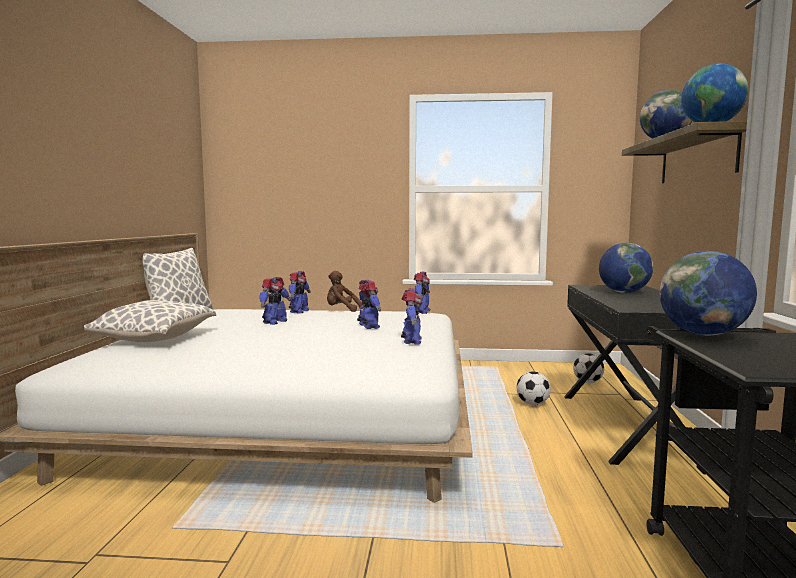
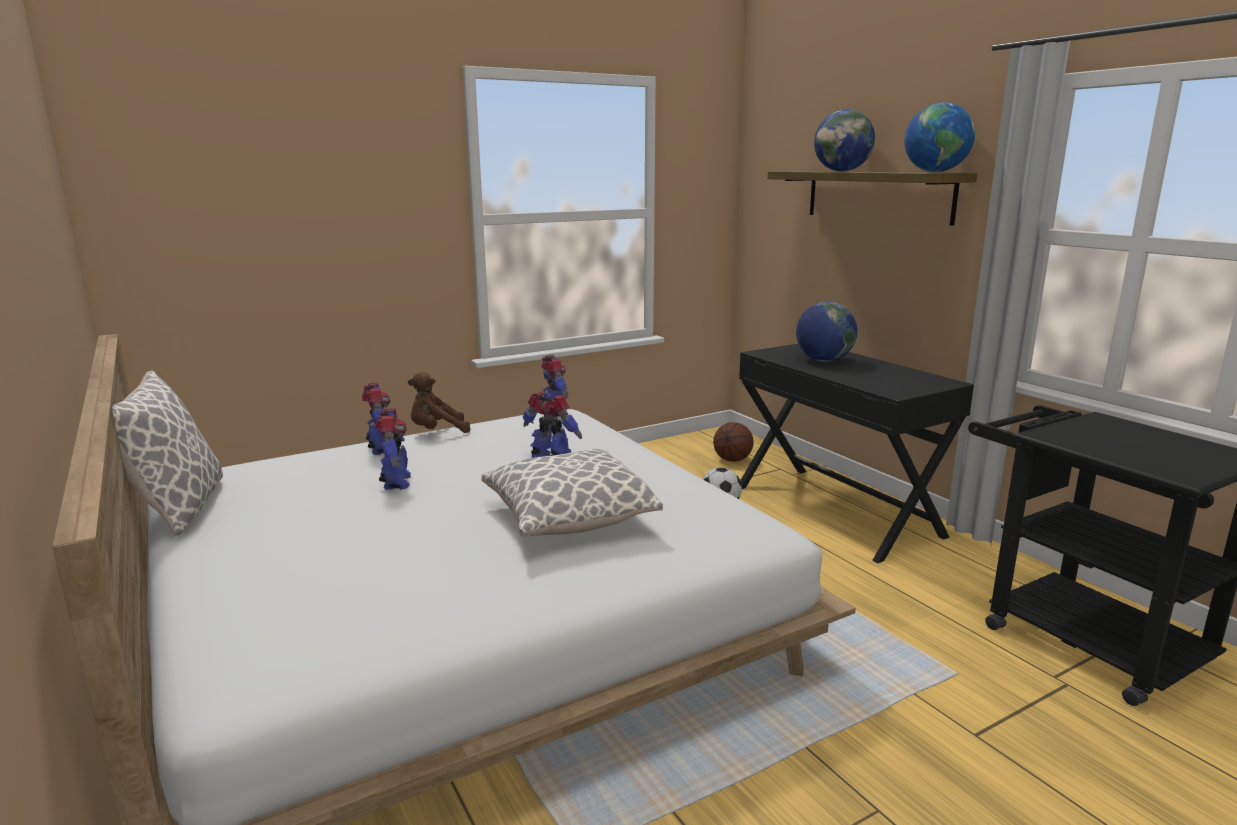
camera: 35 degrees left, 10 degrees up
pillow [84,300,216,342] -> pillow moved to [481,449,663,537]
toy robot [401,288,422,345] -> none
football [573,353,604,383] -> basketball [713,422,754,462]
globe [659,251,757,335] -> none

